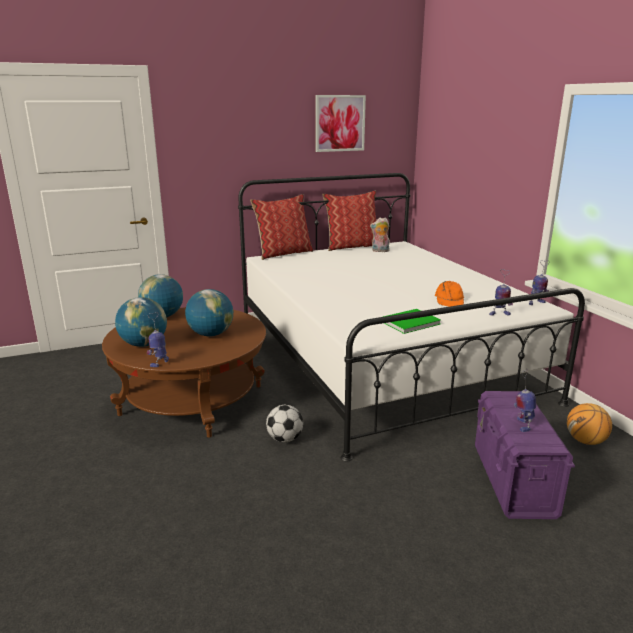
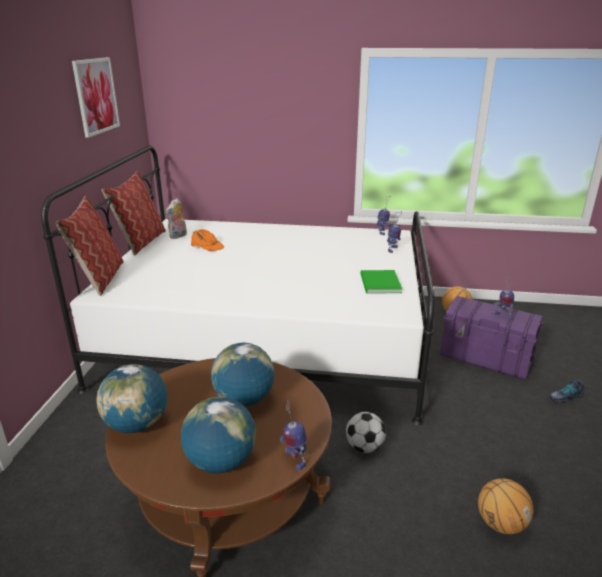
camera: 60 degrees left, 5 degrees up
orange cap [435,281,464,307] -> orange cap moved to [191,229,224,251]
none -> basketball [478,478,533,534]
none -> shoe [549,380,584,403]

